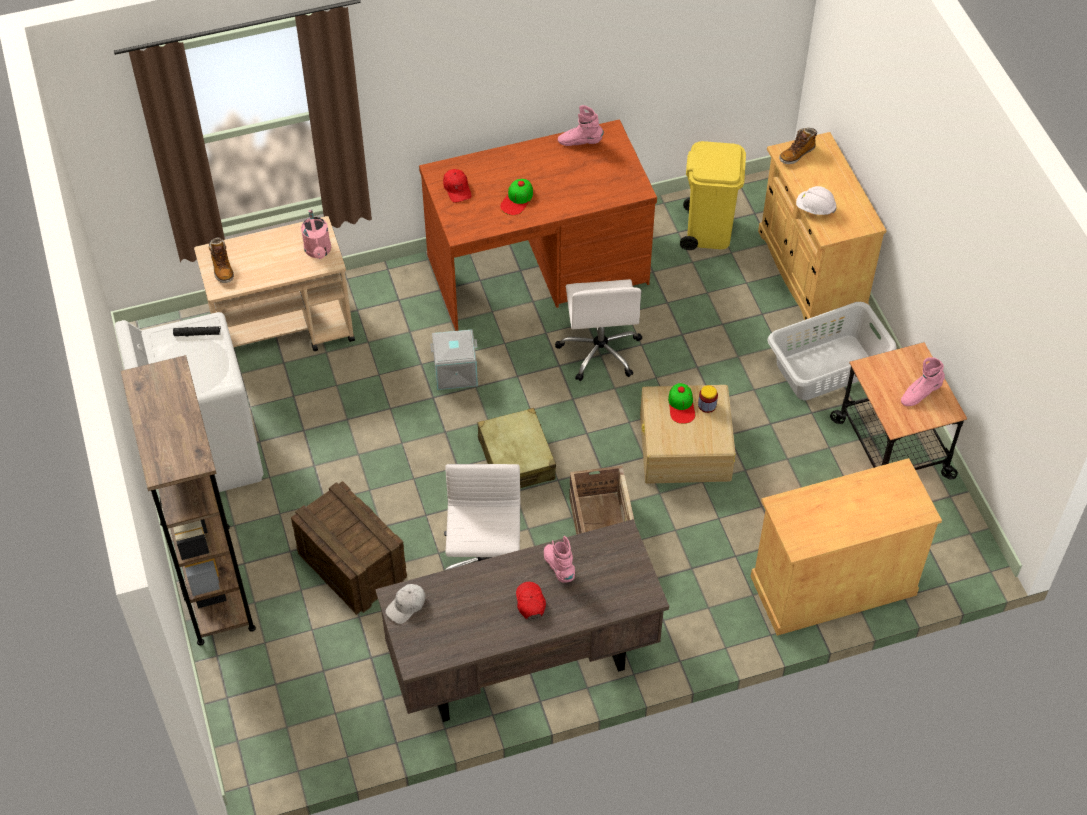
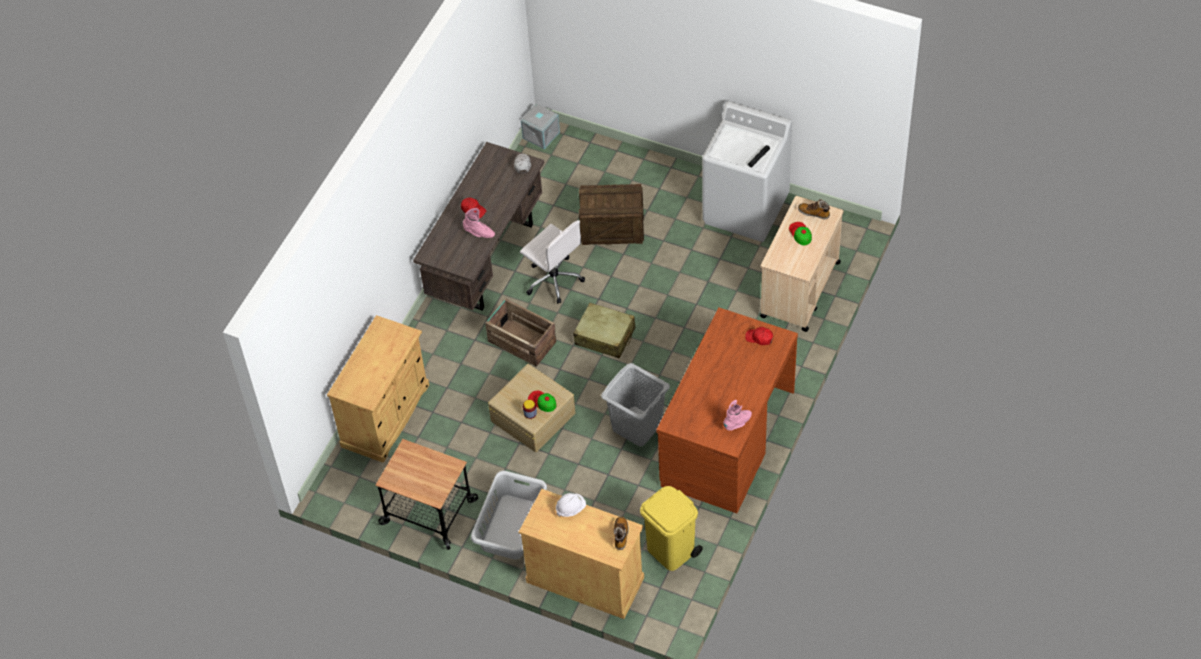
camera: 135 degrees right, 0 degrees up
brown bookcase [121,355,256,646] -> none
pink watering can [301,210,331,259] -> none
grey storage box [430,329,478,390] -> grey storage box moved to [521,104,560,149]
cap [500,179,533,215] -> cap moved to [789,222,812,245]
white office chair [555,279,642,381] -> grey laundry basket [601,363,670,447]
pink boot [901,357,945,406] -> none

